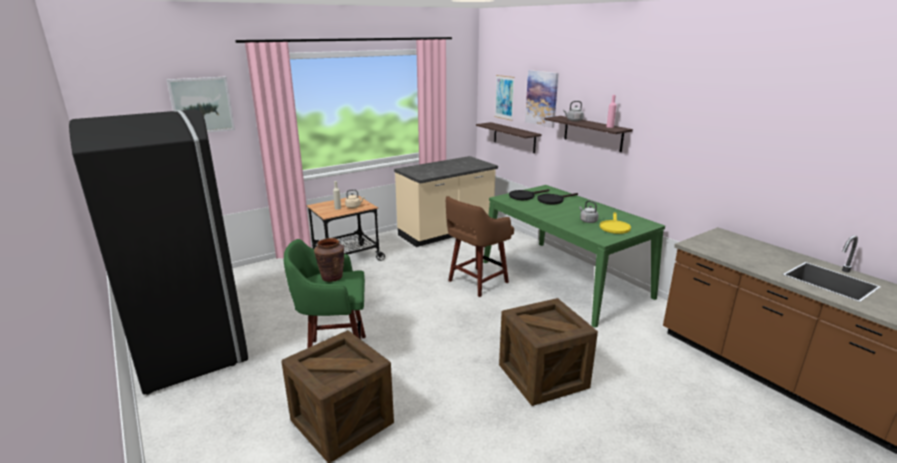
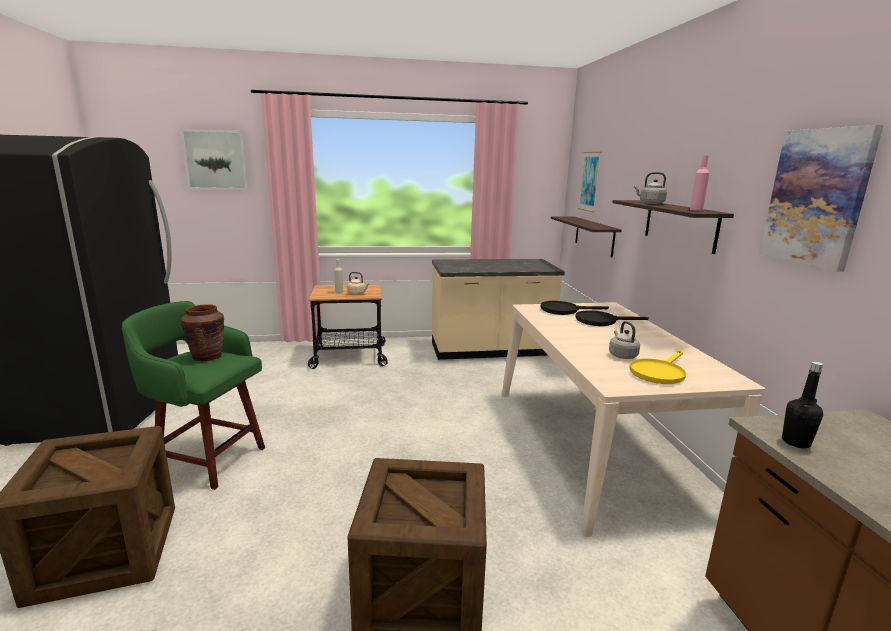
camera: 25 degrees right, 5 degrees down
brown stool [446,196,514,297] -> none
green dining table [483,185,665,328] -> beige dining table [502,302,765,537]
picture [525,70,559,128] -> picture moved to [759,125,884,272]
none -> black bottle [782,361,823,449]

